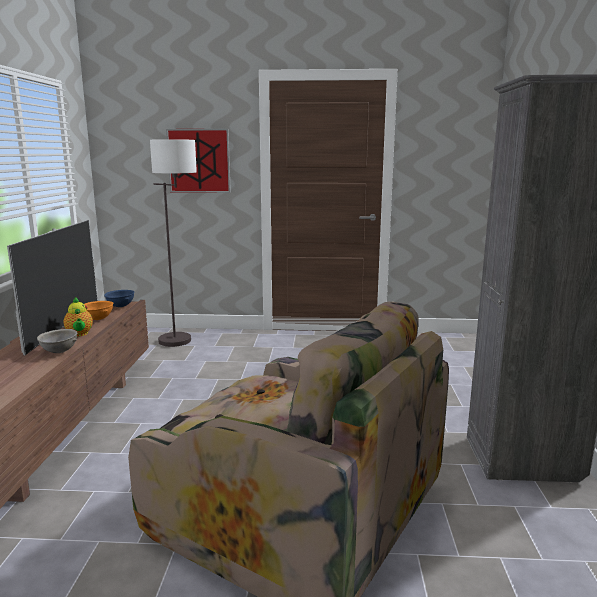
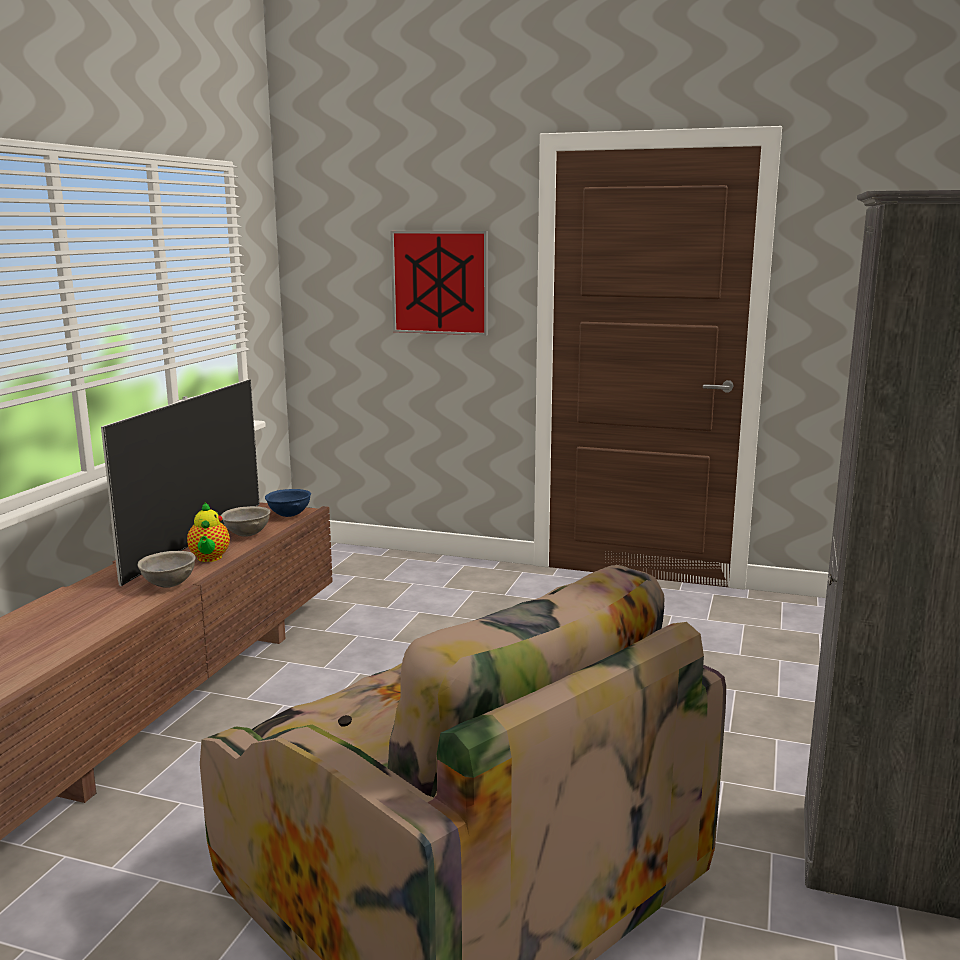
camera: 15 degrees right, 0 degrees up
orange bowl [84,301,113,320] -> grey bowl [221,506,271,537]
white floor lamp [150,139,197,347] -> none

